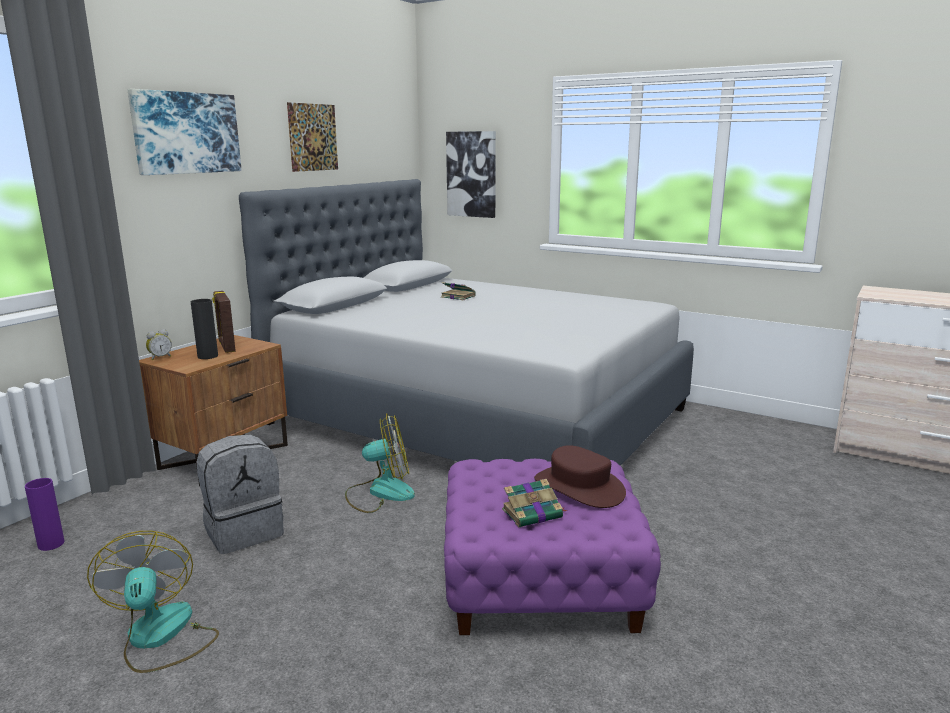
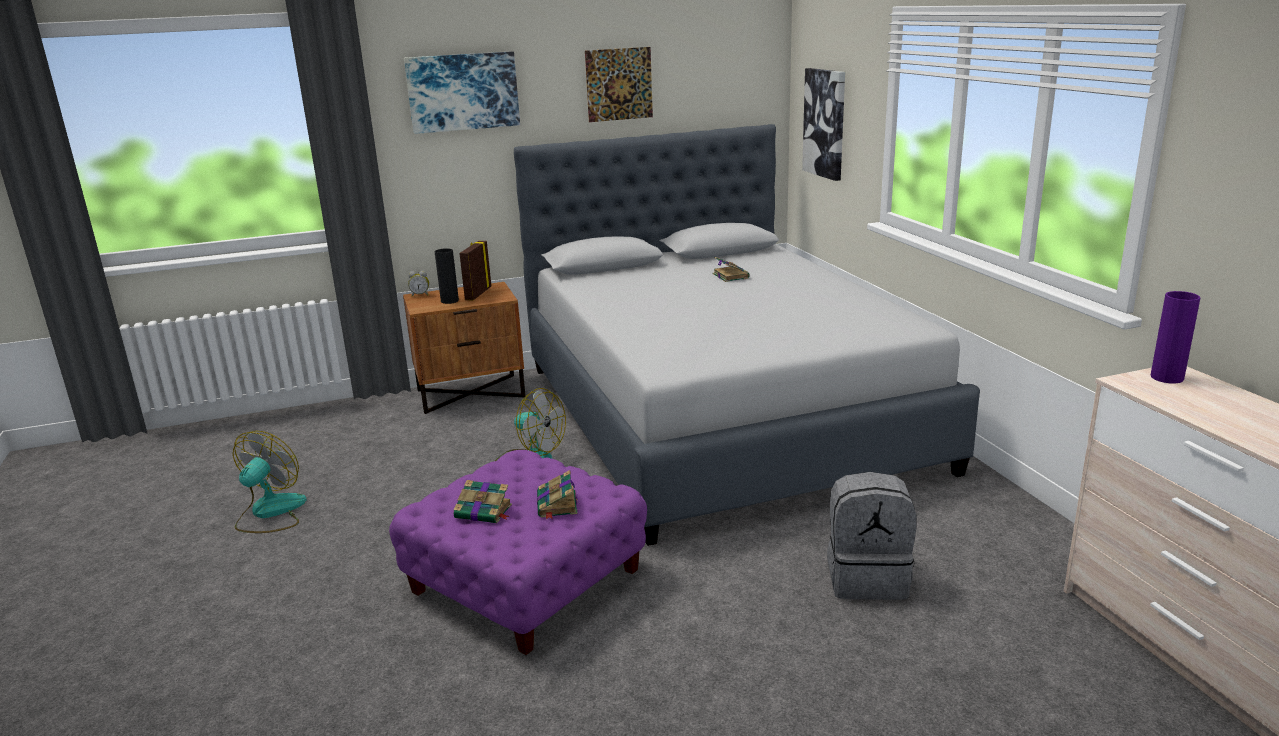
camera: 40 degrees right, 5 degrees up
purple vase [25,478,64,551] -> purple vase moved to [1151,291,1201,383]
grey backpack [197,434,284,554] -> grey backpack moved to [827,472,916,600]
brown hat [534,445,626,508] -> book [537,470,578,520]

